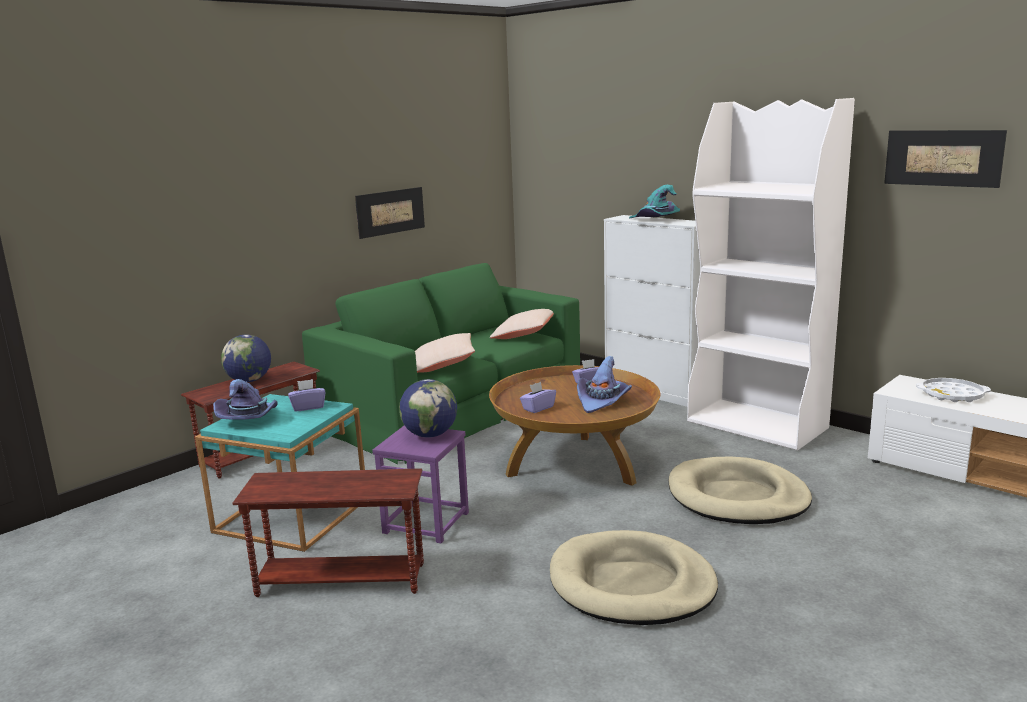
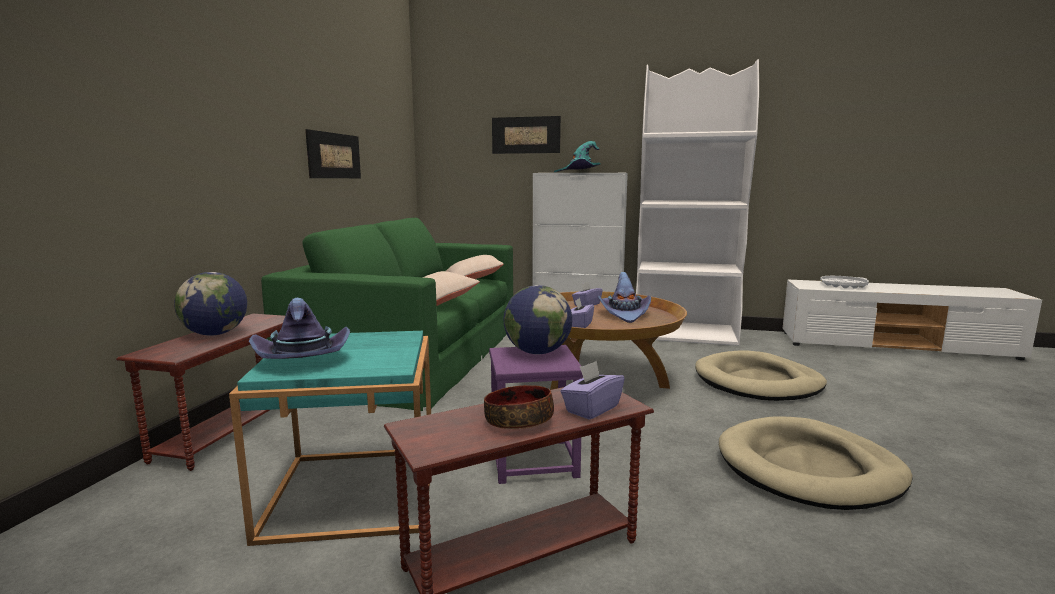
camera: 30 degrees left, 5 degrees down
purple tissue box [288,379,326,412] -> purple tissue box moved to [560,361,624,420]
picture [884,130,1007,188] -> picture moved to [492,116,561,154]
none -> bowl [484,385,554,429]

